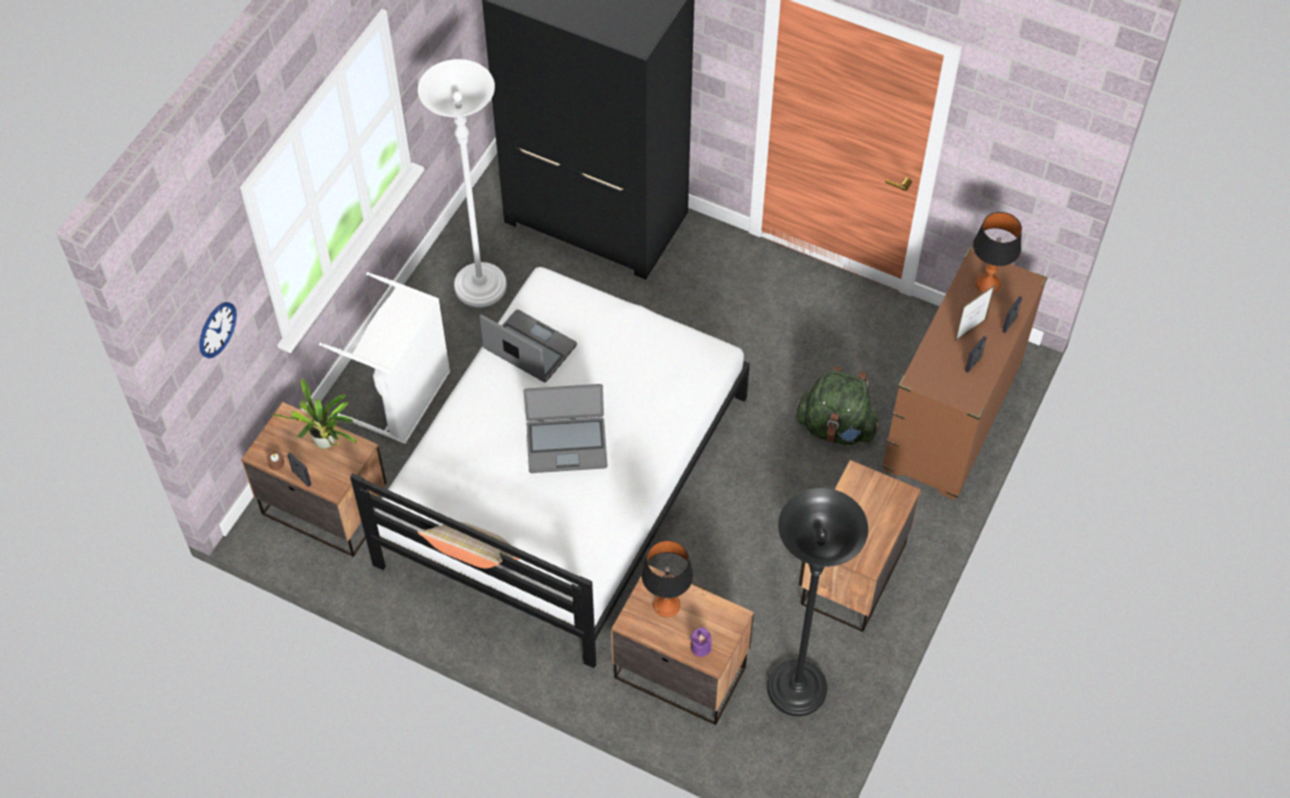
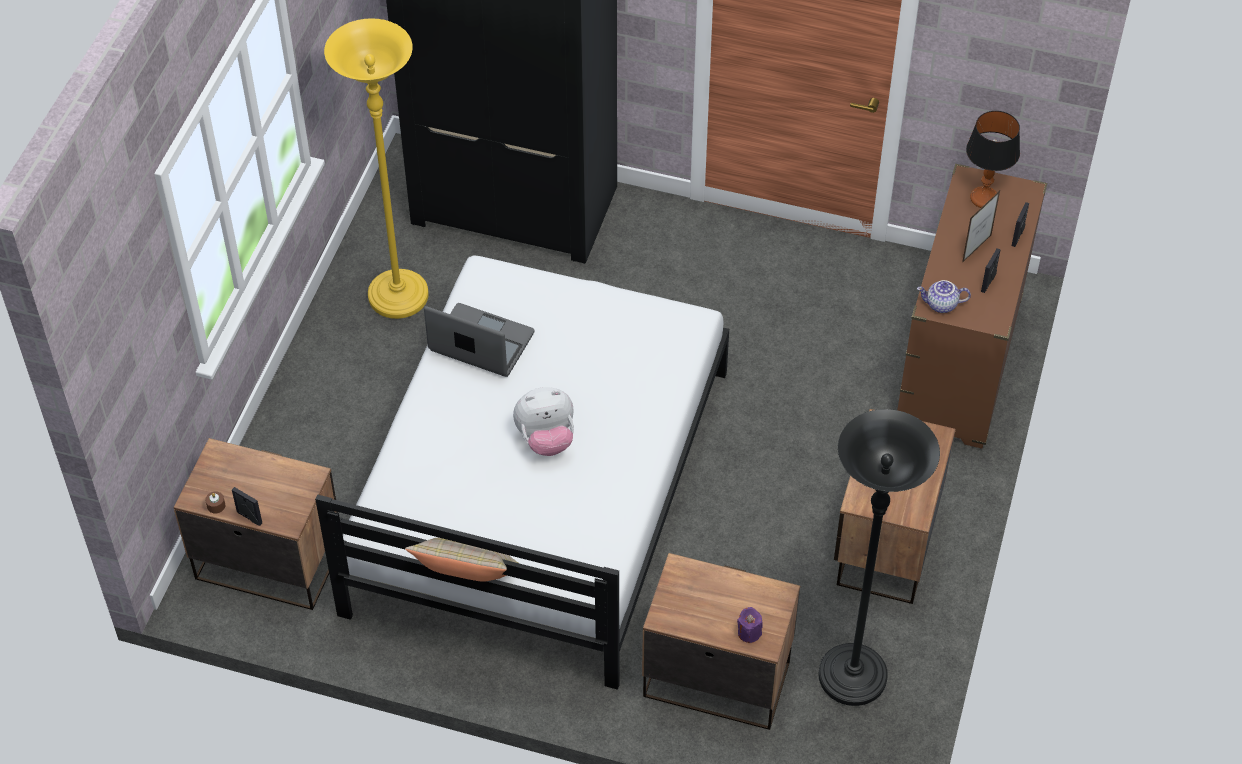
camera: 10 degrees left, 5 degrees down
wall clock [199,302,237,358] -> none
potted plant [271,379,357,449] -> none
white laundry basket [319,272,450,444] -> none
white floor lamp [418,59,507,307] -> yellow floor lamp [324,18,429,319]
laptop [523,384,608,473] -> plush toy [513,387,574,456]
table lamp [641,540,693,617] -> none
green backpack [796,366,880,445] -> none
none -> teapot [917,280,971,313]

